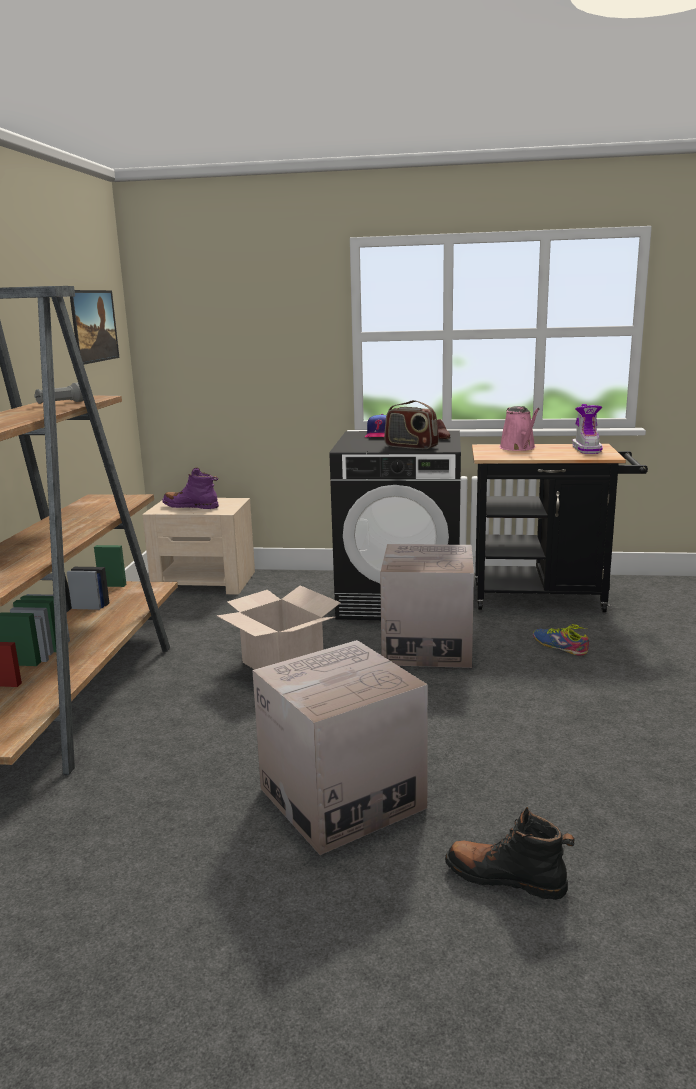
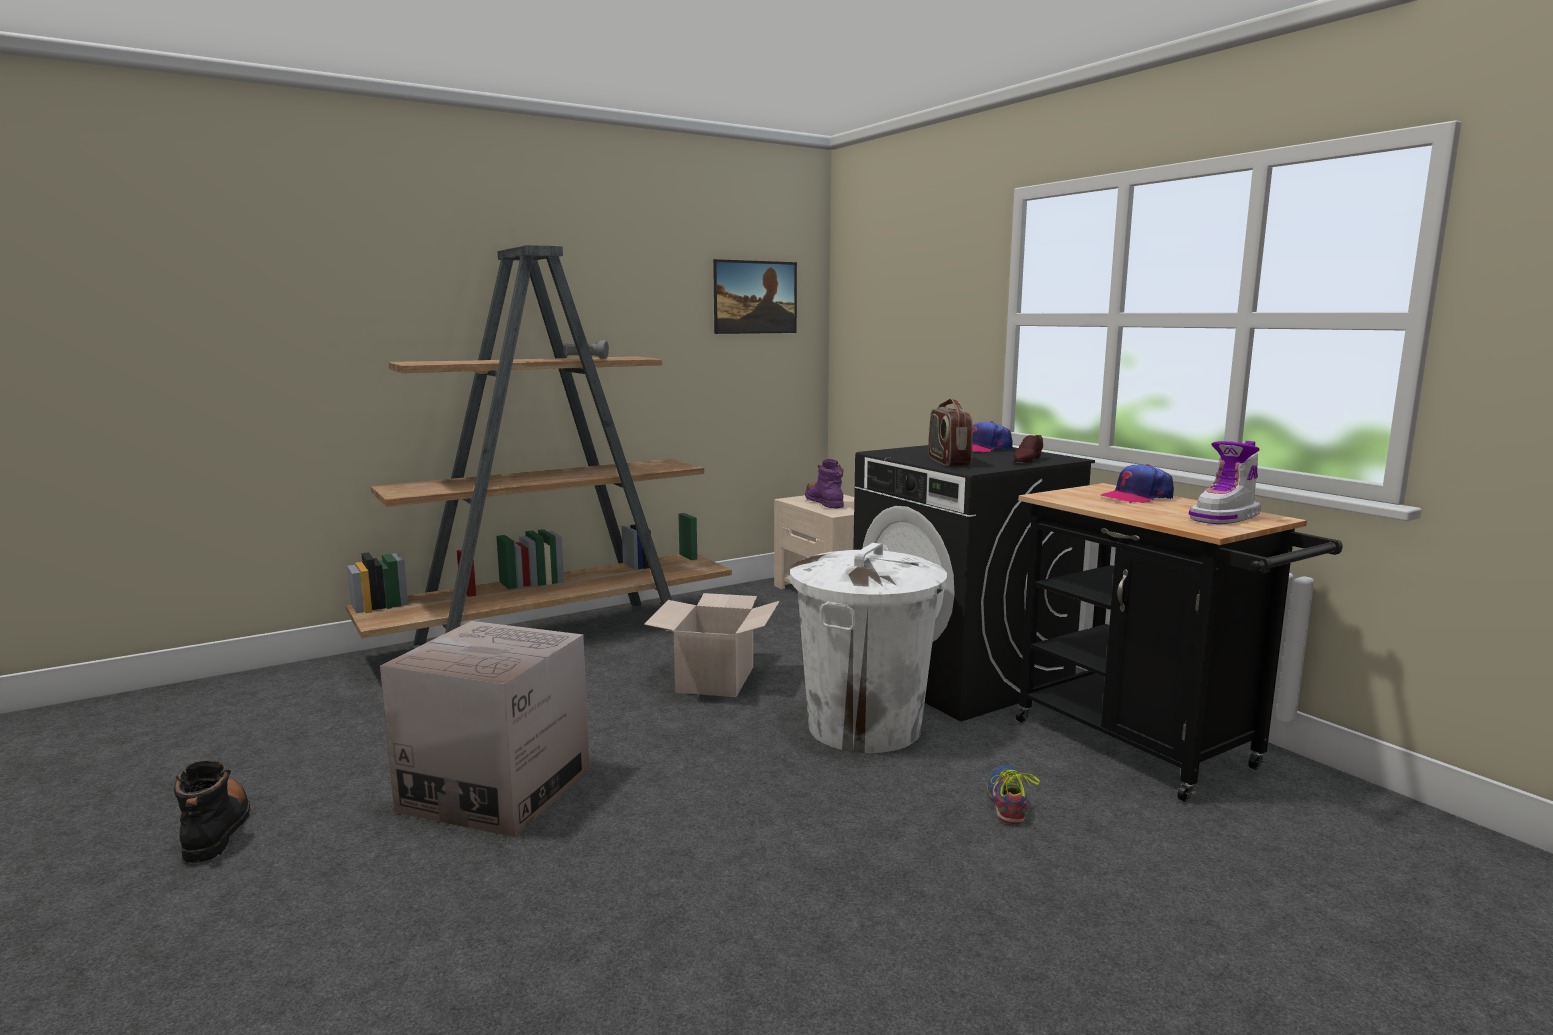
camera: 50 degrees right, 5 degrees down
cardboard box [380,544,474,668] -> white trash can [790,543,947,753]
black boot [445,807,575,900] -> black boot moved to [174,761,250,863]
pink watering can [499,406,540,451] -> cap [1101,464,1174,503]

